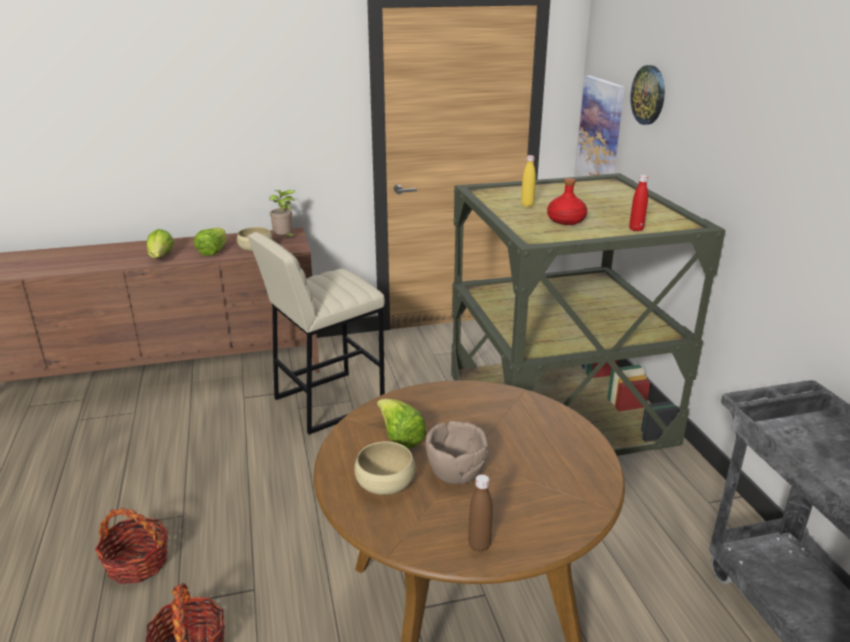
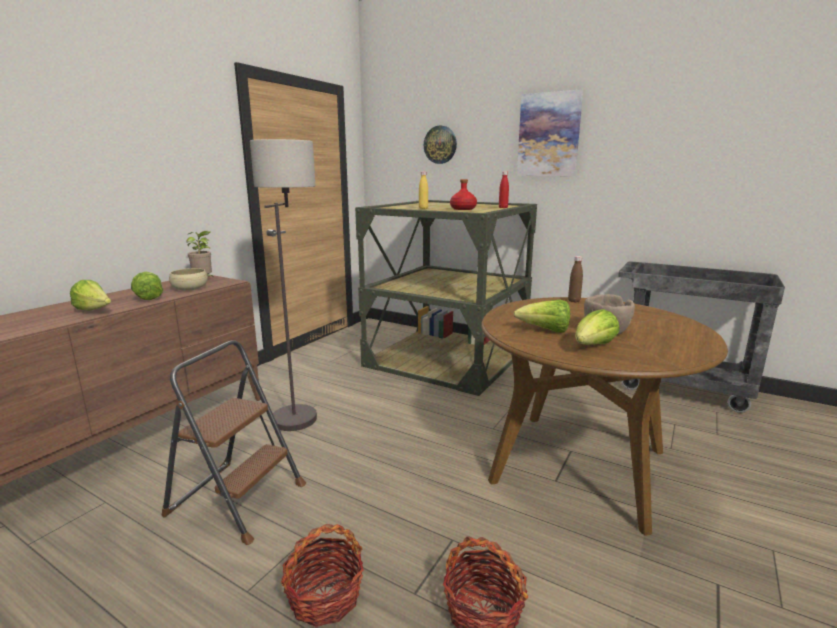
camera: 45 degrees left, 10 degrees down
beige stool [248,232,385,435] -> grey floor lamp [250,139,317,431]
beige bowl [354,441,415,495] -> lettuce [575,309,620,345]
brown bottle [468,474,493,552] -> brown bottle moved to [568,256,583,302]
picture [576,76,625,176] -> picture moved to [517,89,583,176]
none -> brown step ladder [162,340,306,545]

